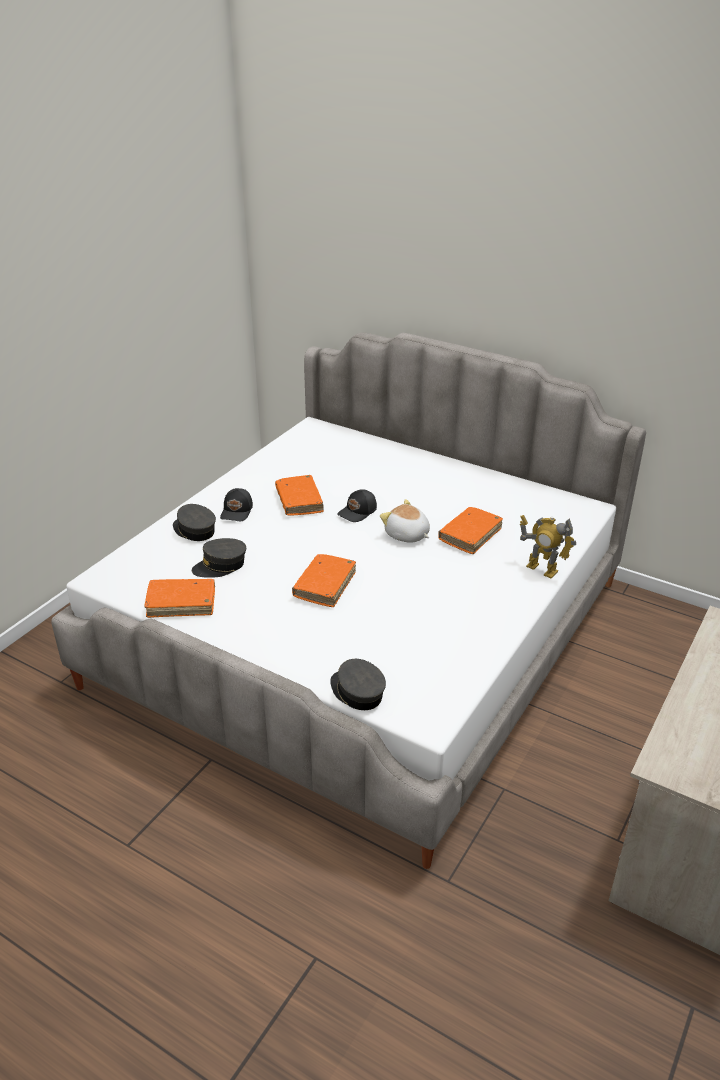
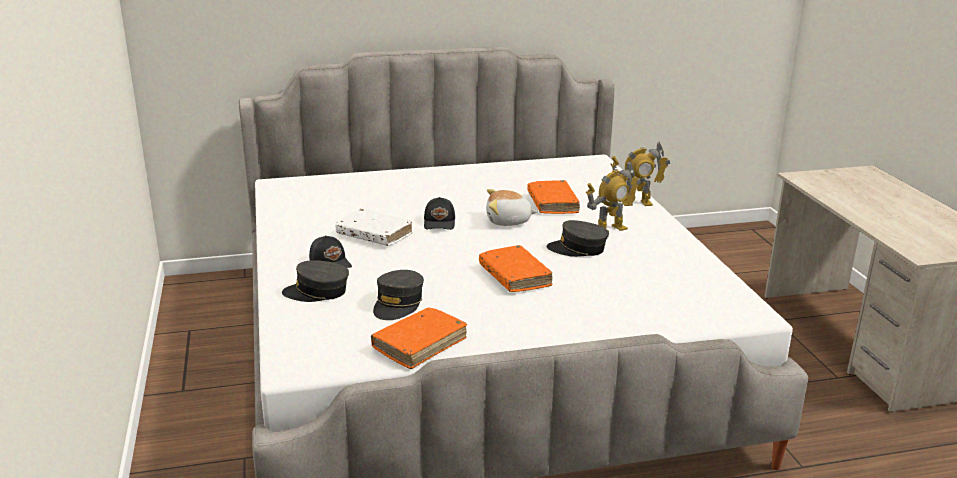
camera: 45 degrees left, 10 degrees down
orange book [275,475,324,516] -> white book [335,208,413,246]
grey cap [330,659,386,710] -> grey cap moved to [547,220,609,257]
none -> toy robot [586,161,641,231]

